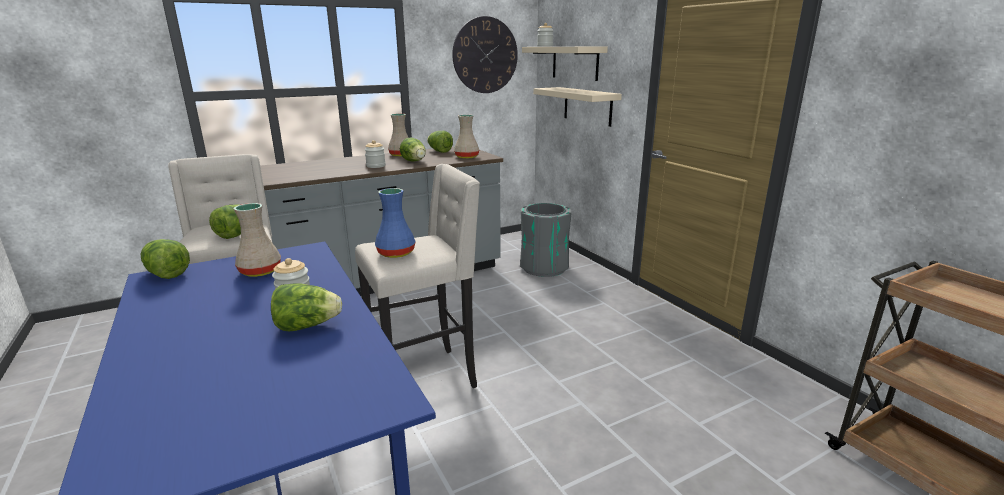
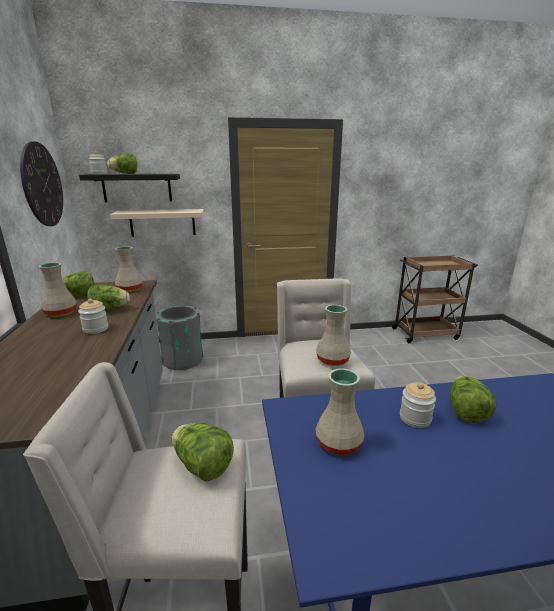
camera: 70 degrees left, 0 degrees up
lettuce [140,239,190,279] -> lettuce moved to [107,153,137,174]
blue vase [375,188,416,258] -> beige vase [316,305,351,366]
beige shelf [522,46,608,81] -> black shelf [79,174,180,202]

